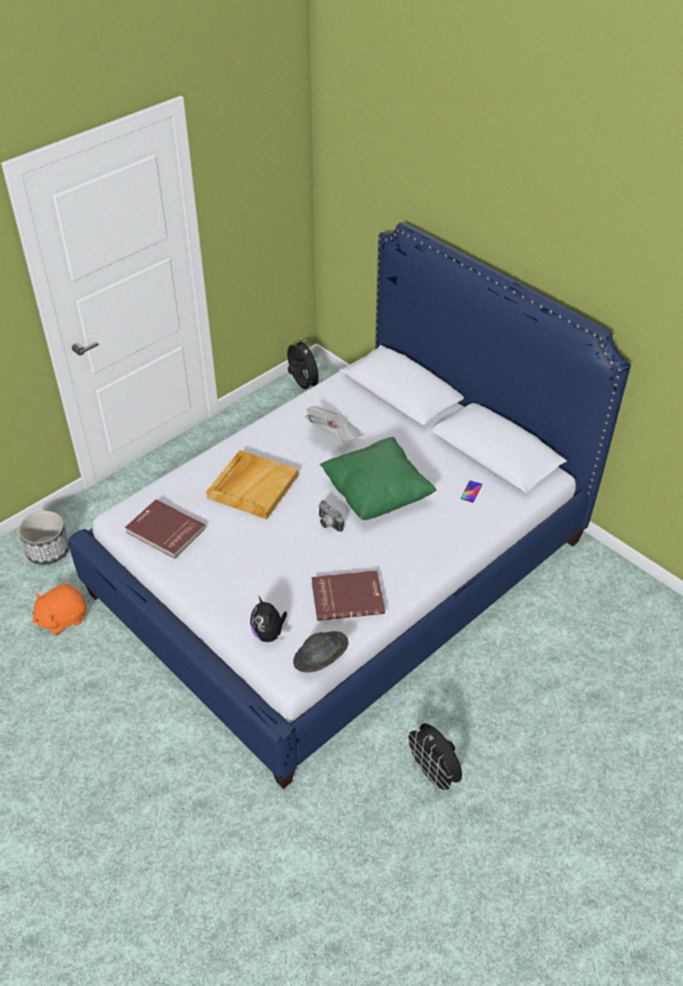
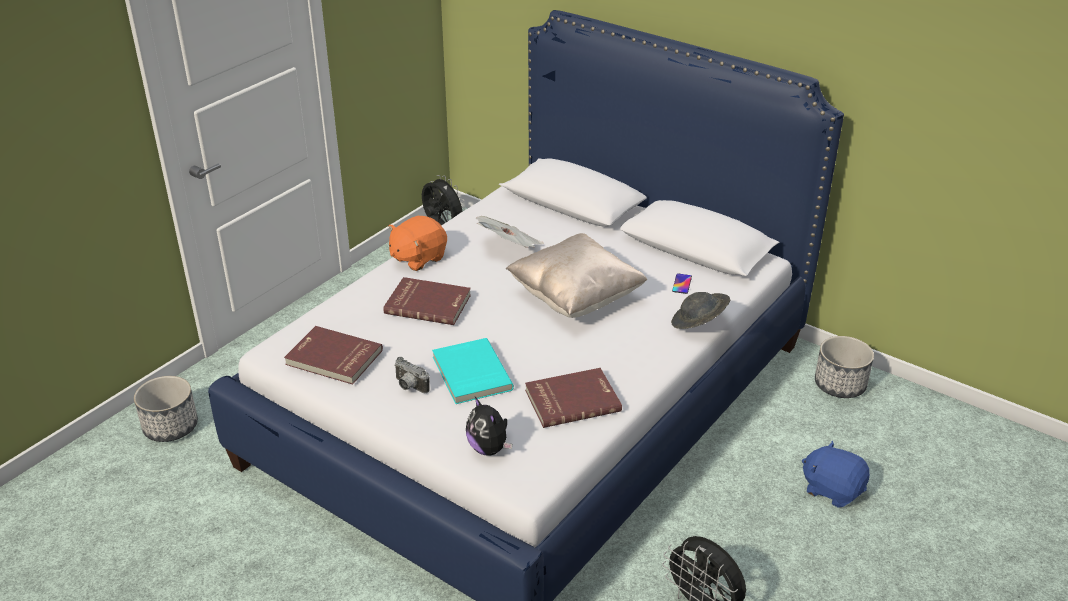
camera: 10 degrees left, 10 degrees down
orange plush toy [32,584,86,635] -> orange plush toy moved to [388,216,447,271]
beige tray [206,450,298,519] -> red book [383,277,471,325]
grey hat [293,631,349,673] -> grey hat moved to [671,292,730,329]
camera [318,500,344,532] -> camera moved to [394,357,430,393]
green pillow [320,437,436,520] -> beige pillow [506,233,647,318]
none -> turquoise book [432,338,514,404]
none -> blue plush toy [802,441,870,508]
none -> planter [815,336,874,398]

